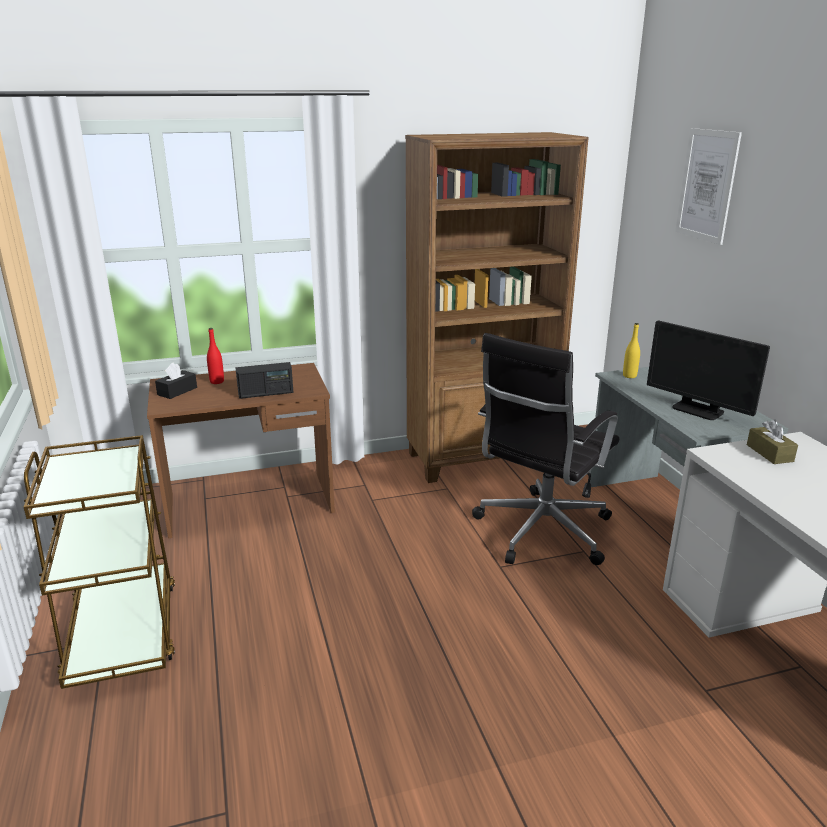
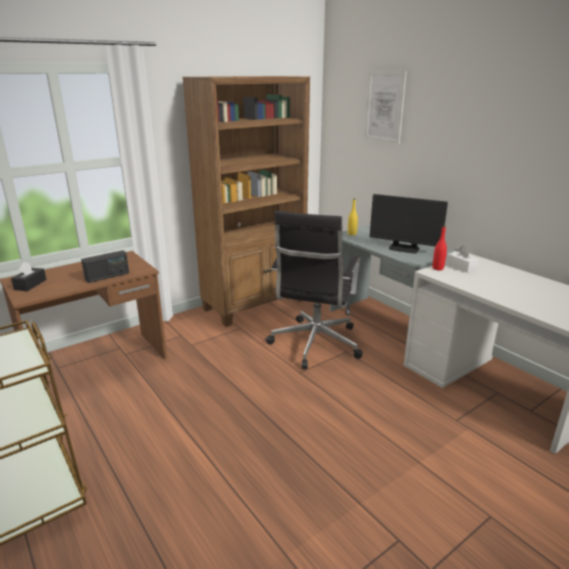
camera: 20 degrees left, 0 degrees up
red bottle [207,328,224,384] -> red bottle moved to [433,226,447,270]
brown tissue box [747,419,798,464] -> white tissue box [446,245,479,273]

